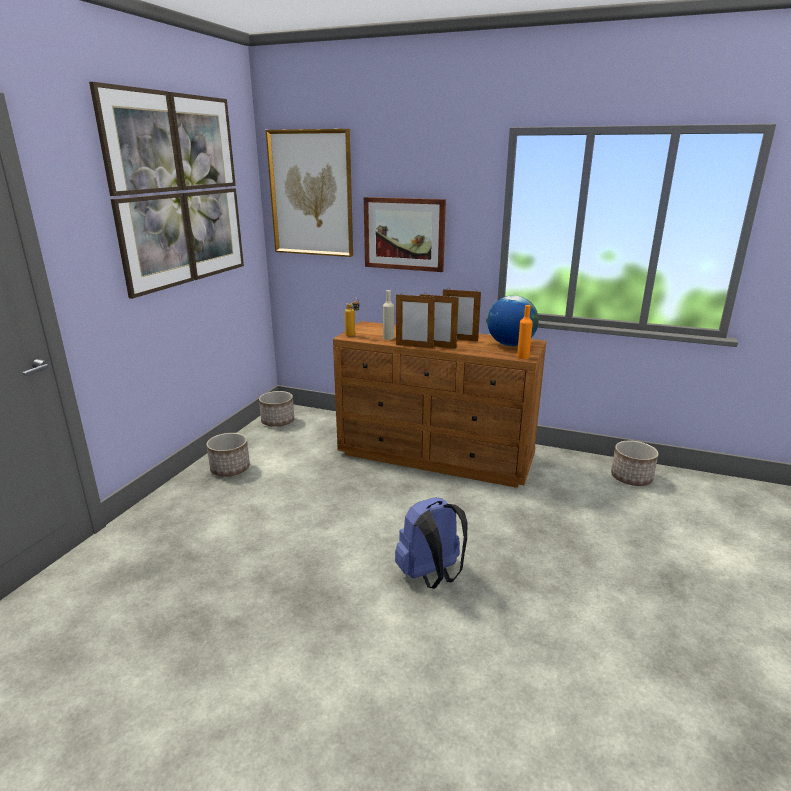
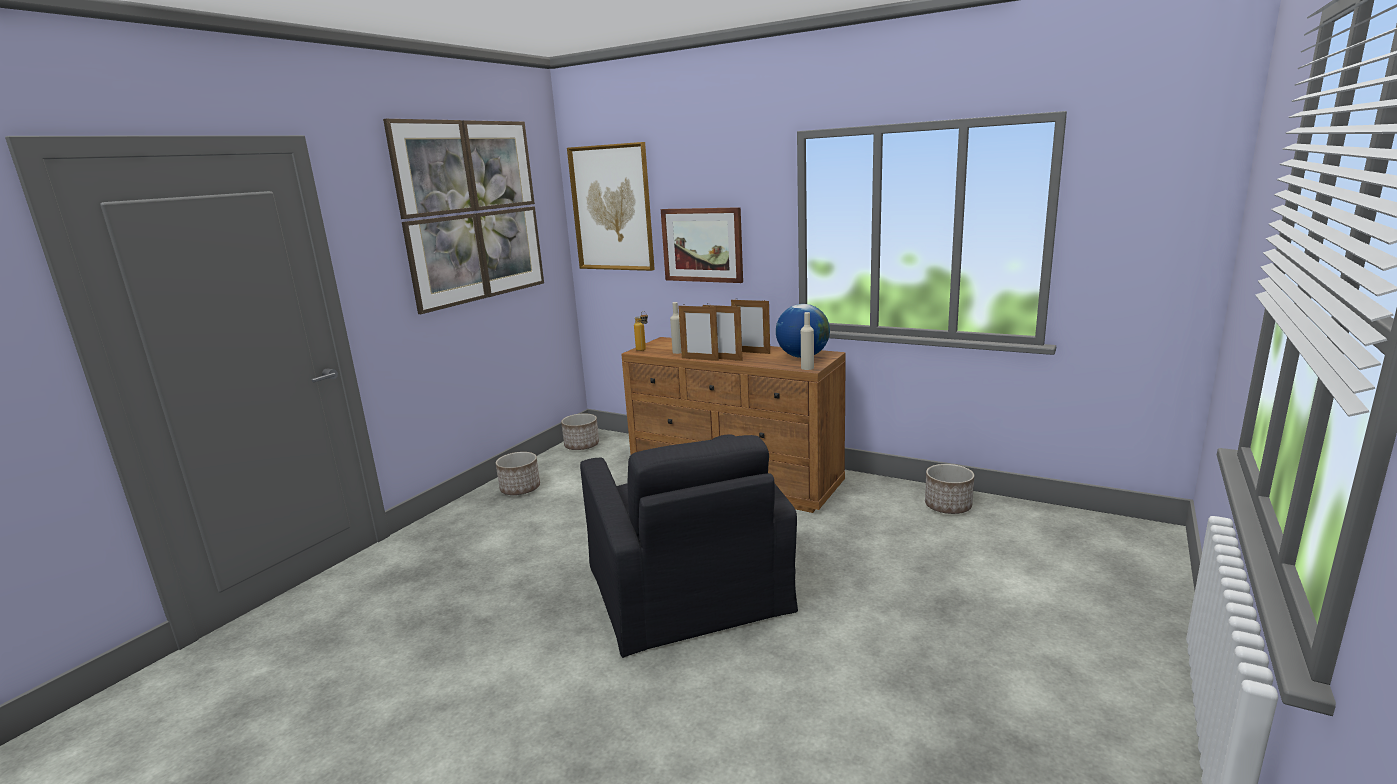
camera: 10 degrees right, 5 degrees down
blue backpack [395,497,468,589] -> black armchair [580,435,798,658]
orange bottle [517,305,533,359] -> beige bottle [801,312,814,370]

